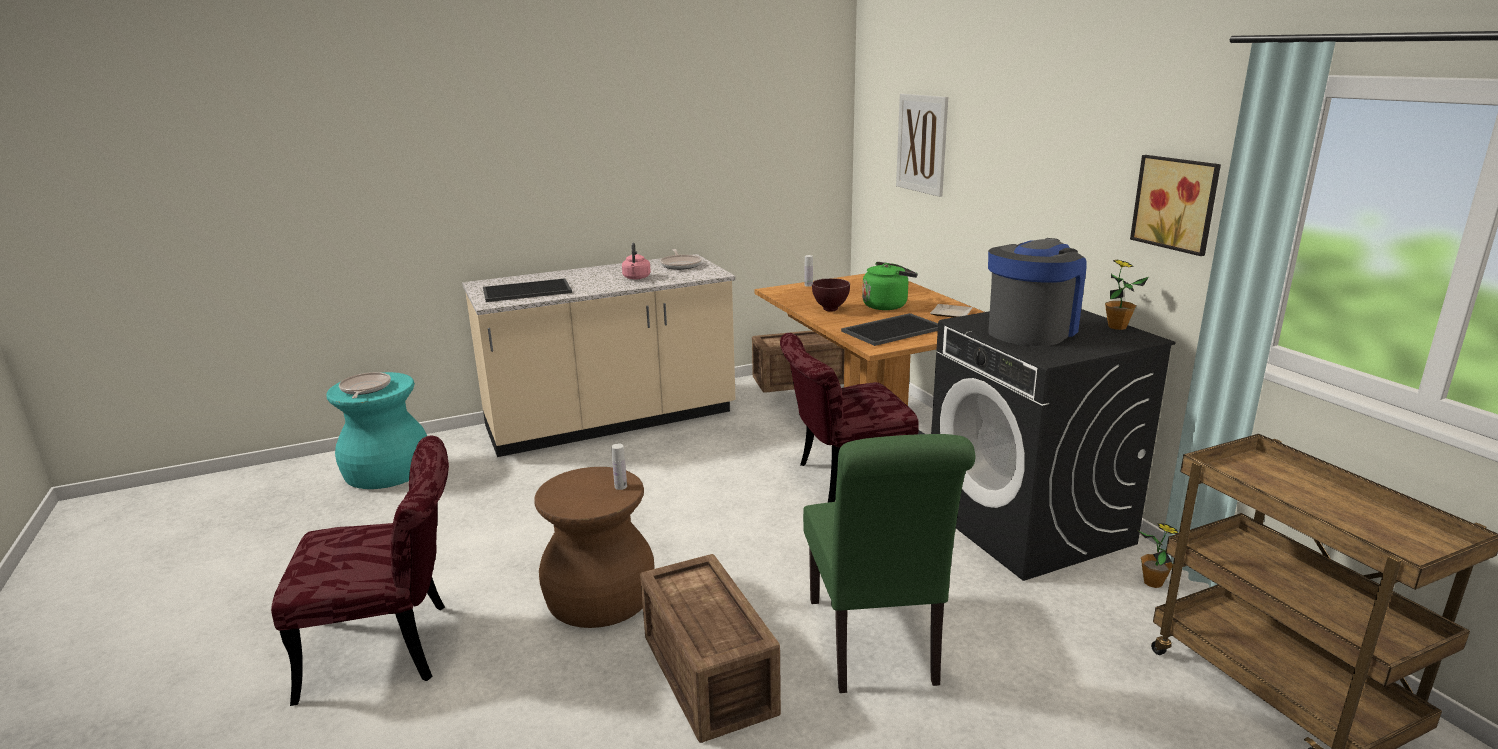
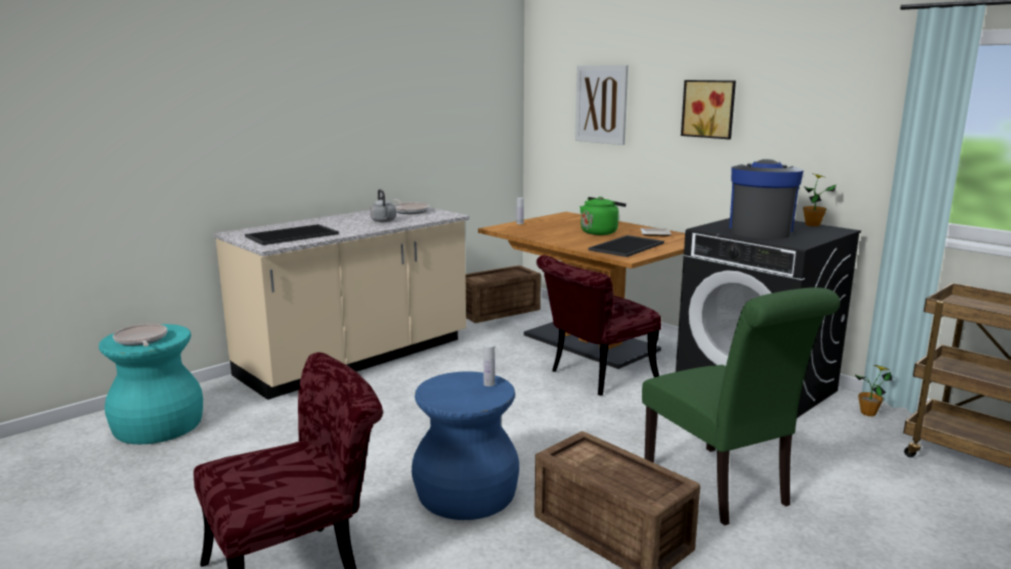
camera: 20 degrees left, 5 degrees down
brown stool [534,467,654,628] -> blue stool [412,371,519,520]
pink kettle [622,243,651,280] -> grey kettle [370,189,396,222]
brown bowl [812,278,850,312] -> none
picture [1130,155,1221,256] -> picture moved to [681,80,736,139]

